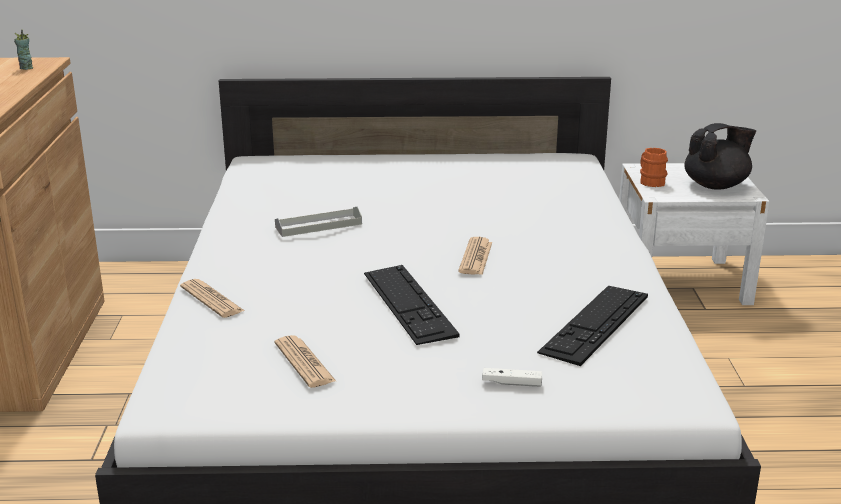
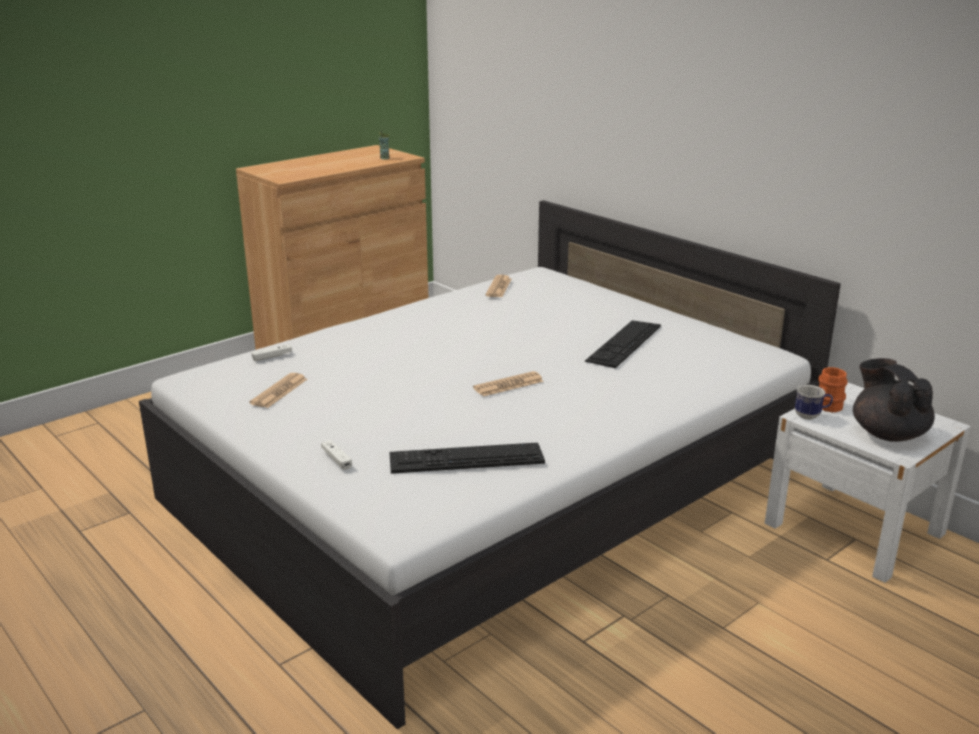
camera: 50 degrees right, 0 degrees up
newspaper [180,279,245,318] -> newspaper moved to [486,275,511,297]
grey tray [275,206,362,237] -> none
keyboard [364,265,460,345] -> keyboard moved to [585,320,661,368]
black teapot [684,123,756,190] -> black teapot turned 135 degrees counterclockwise [853,358,935,442]
none -> white game controller [251,344,292,361]
none -> mug [795,385,833,420]

